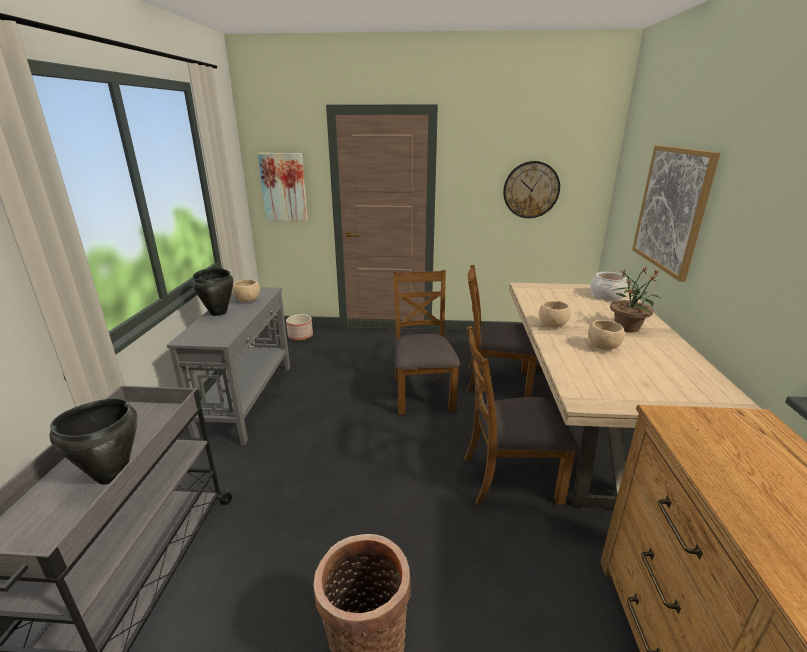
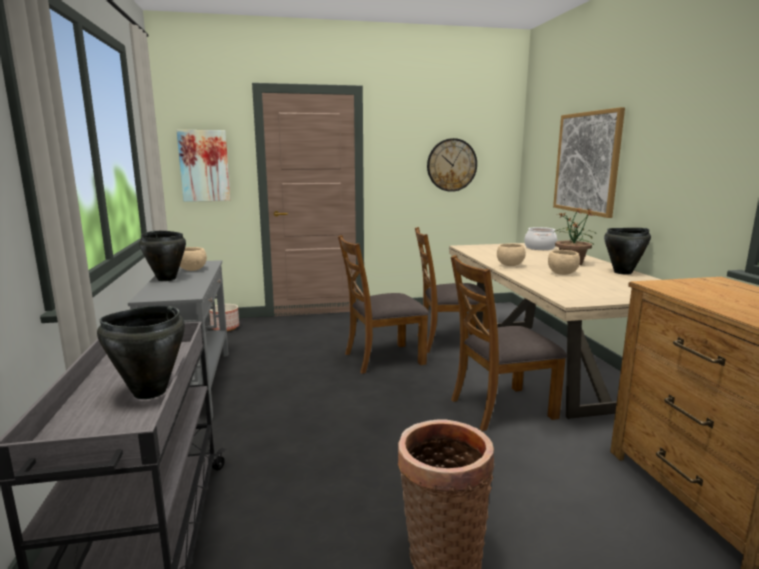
camera: 15 degrees left, 10 degrees down
brown chair [393,270,460,415] -> brown chair turned 90 degrees counterclockwise [338,235,429,374]
none -> black cooking pot [604,228,651,275]

